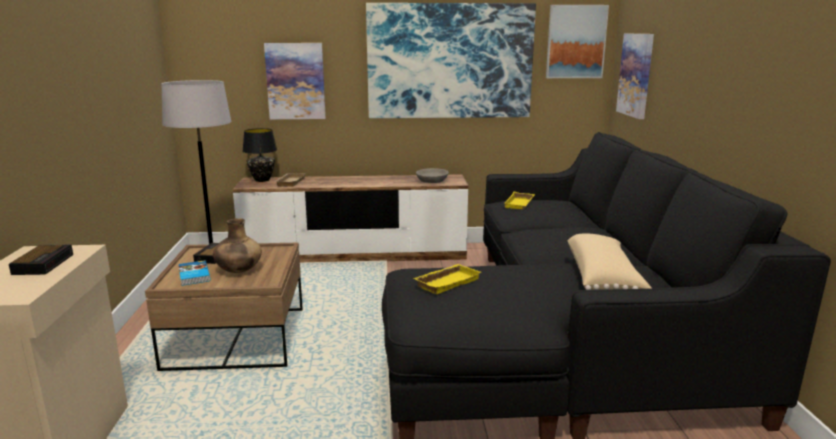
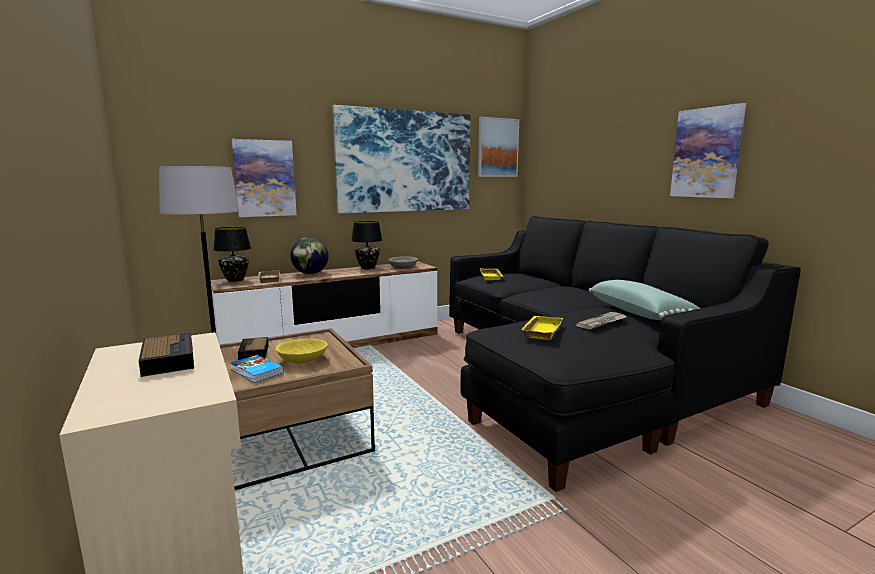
camera: 25 degrees left, 5 degrees down
brown vase [213,218,262,273] -> yellow bowl [276,339,328,364]
beige pillow [567,234,652,290] -> green pillow [589,280,700,320]
picture [616,34,654,119] -> picture moved to [670,103,746,198]
none -> globe [290,237,329,274]
none -> black table lamp [351,221,382,269]
none -> newspaper [576,312,626,330]

